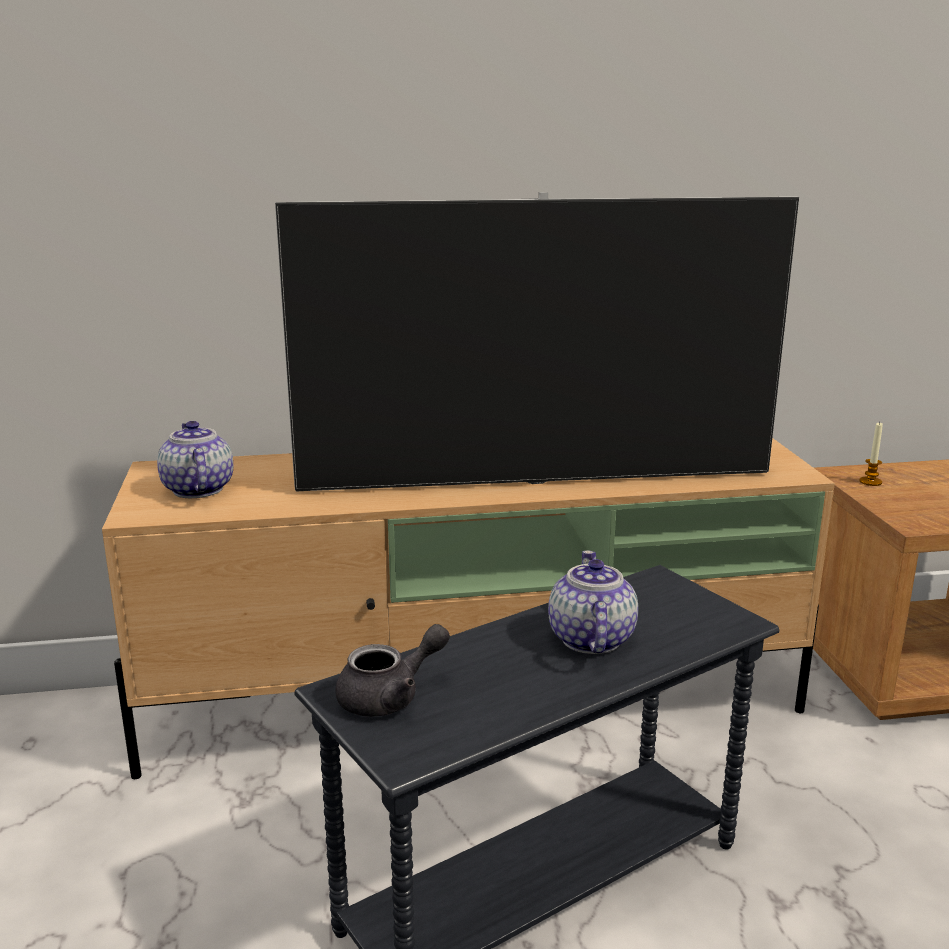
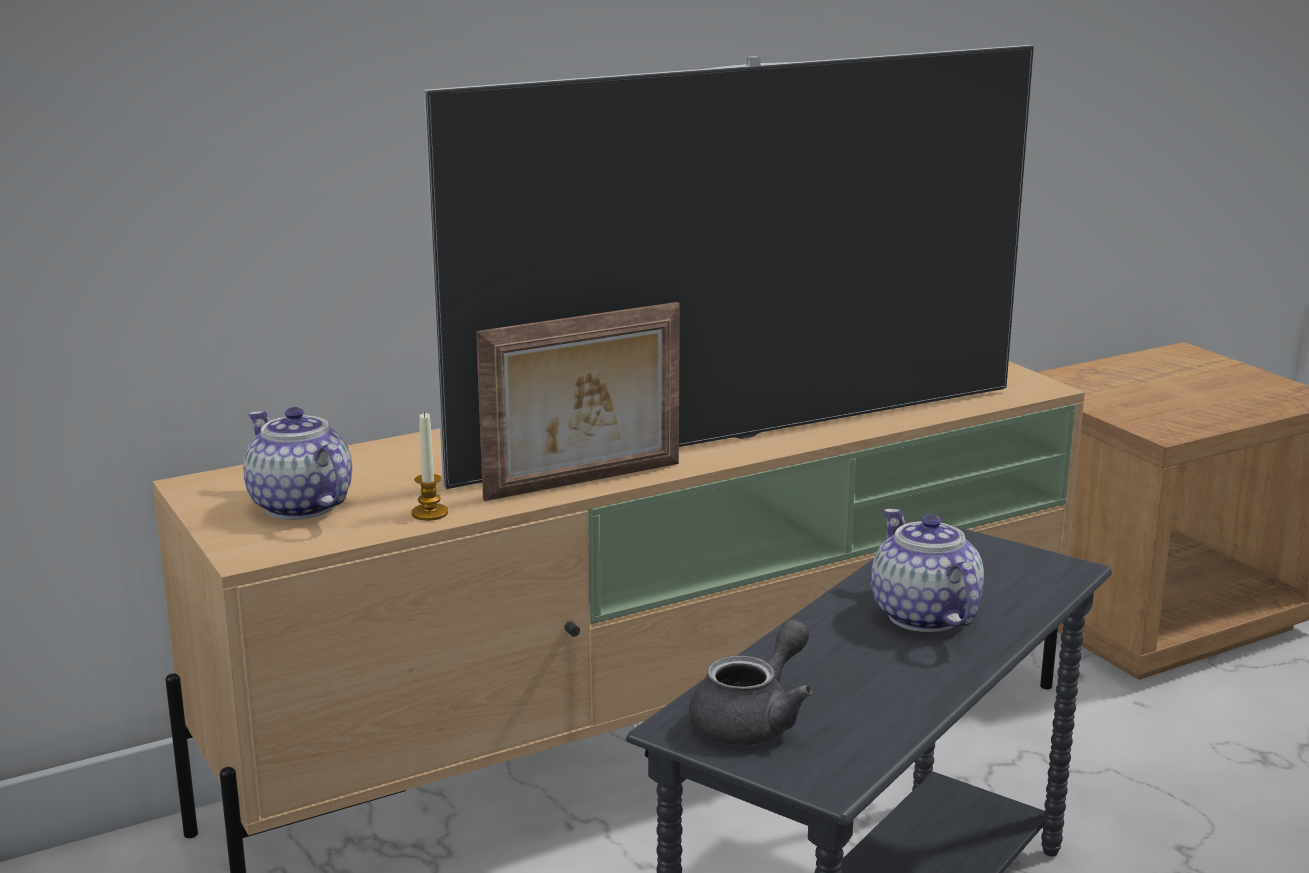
camera: 20 degrees left, 0 degrees up
candle [859,422,883,486] -> candle moved to [411,411,448,521]
none -> picture frame [476,302,680,501]

